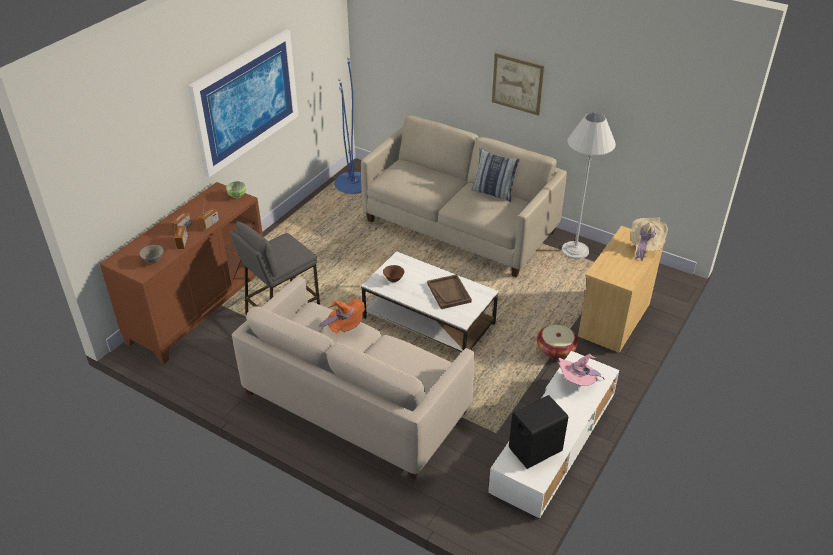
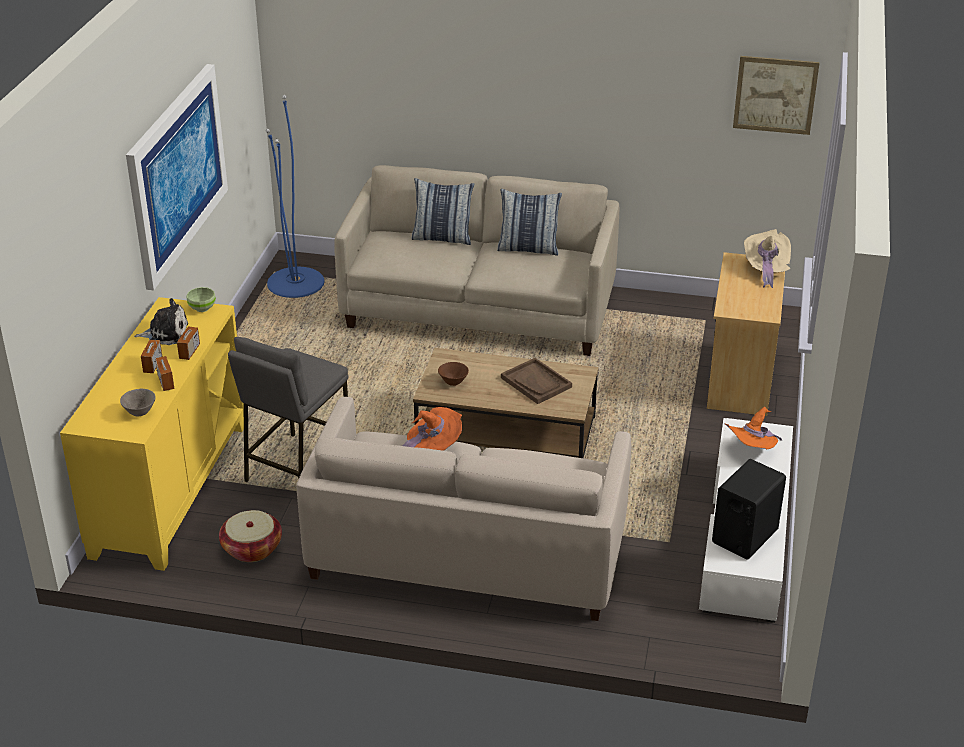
camera: 20 degrees left, 5 degrees down
brown cabinet [100,182,263,364] -> yellow cabinet [60,297,244,571]
white coffee table [361,251,499,352] -> brown coffee table [413,348,599,458]
picture [492,53,545,116] -> picture moved to [733,56,820,135]
basket [537,325,579,359] -> basket moved to [219,510,282,562]
pink hat [558,354,605,386] -> orange hat [724,407,782,449]
white floor lamp [562,112,616,259] -> none
none -> plush toy [134,298,188,345]
none -> pillow [411,178,474,245]

